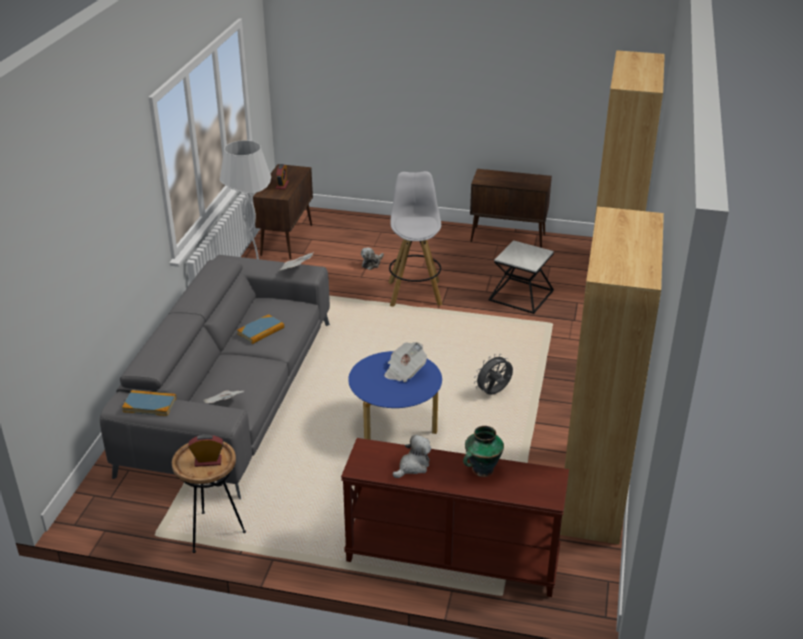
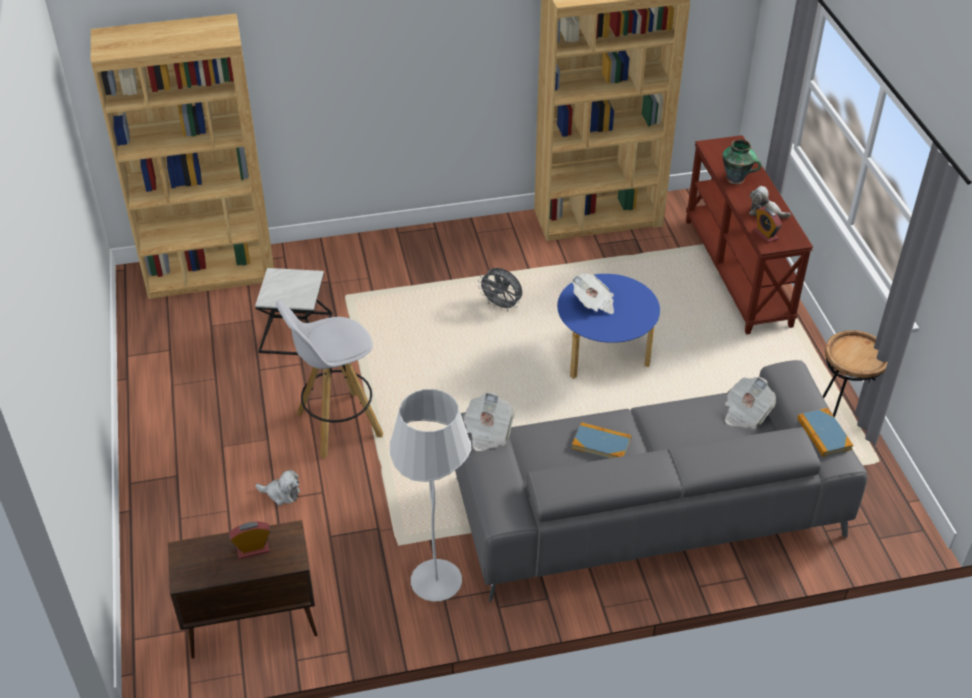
camera: 115 degrees left, 10 degrees up
alarm clock [188,434,223,467] -> alarm clock moved to [753,207,782,243]
brown cabinet [470,169,552,248] -> none

